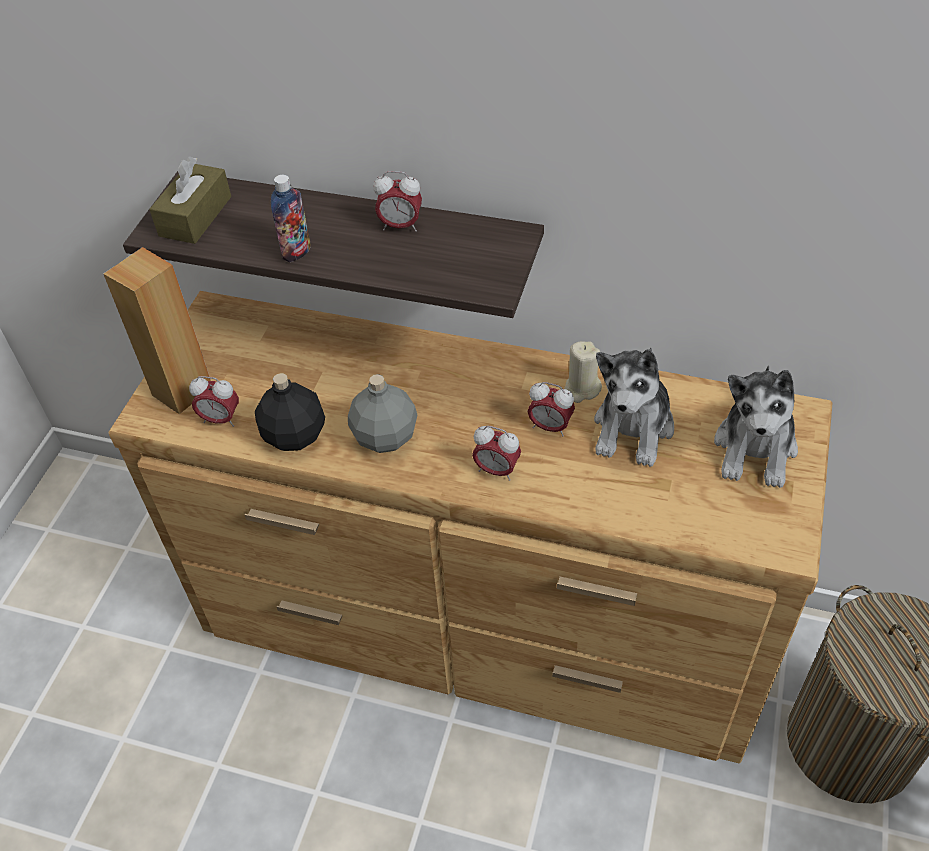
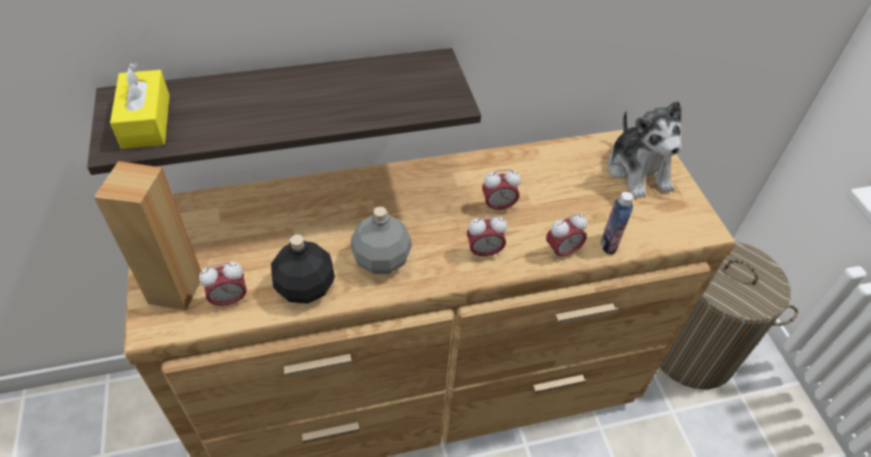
camera: 35 degrees left, 0 degrees up
brown tissue box [149,156,231,244] -> yellow tissue box [110,63,170,149]
bottle [271,175,311,262] -> bottle moved to [601,192,633,254]
alarm clock [373,171,422,232] -> alarm clock moved to [546,214,587,260]
beige candle [564,341,602,403] -> none
plush toy [594,348,674,467] -> none

